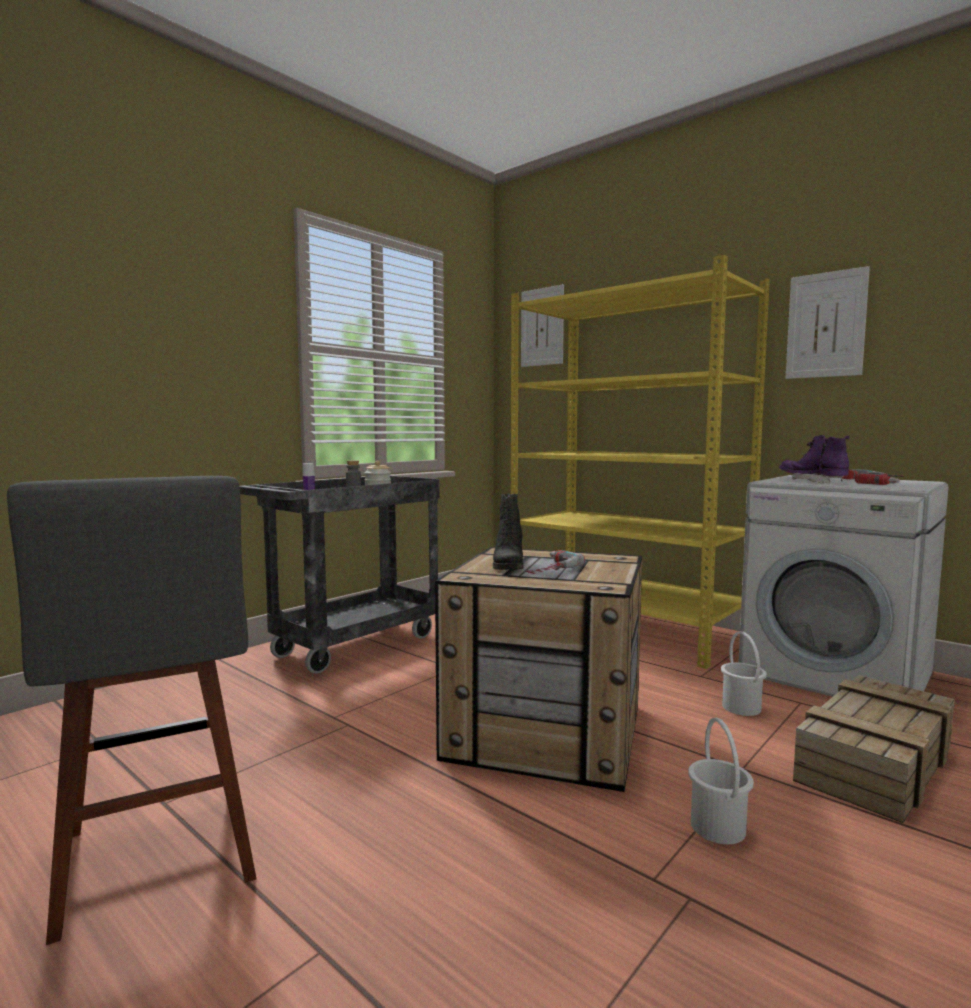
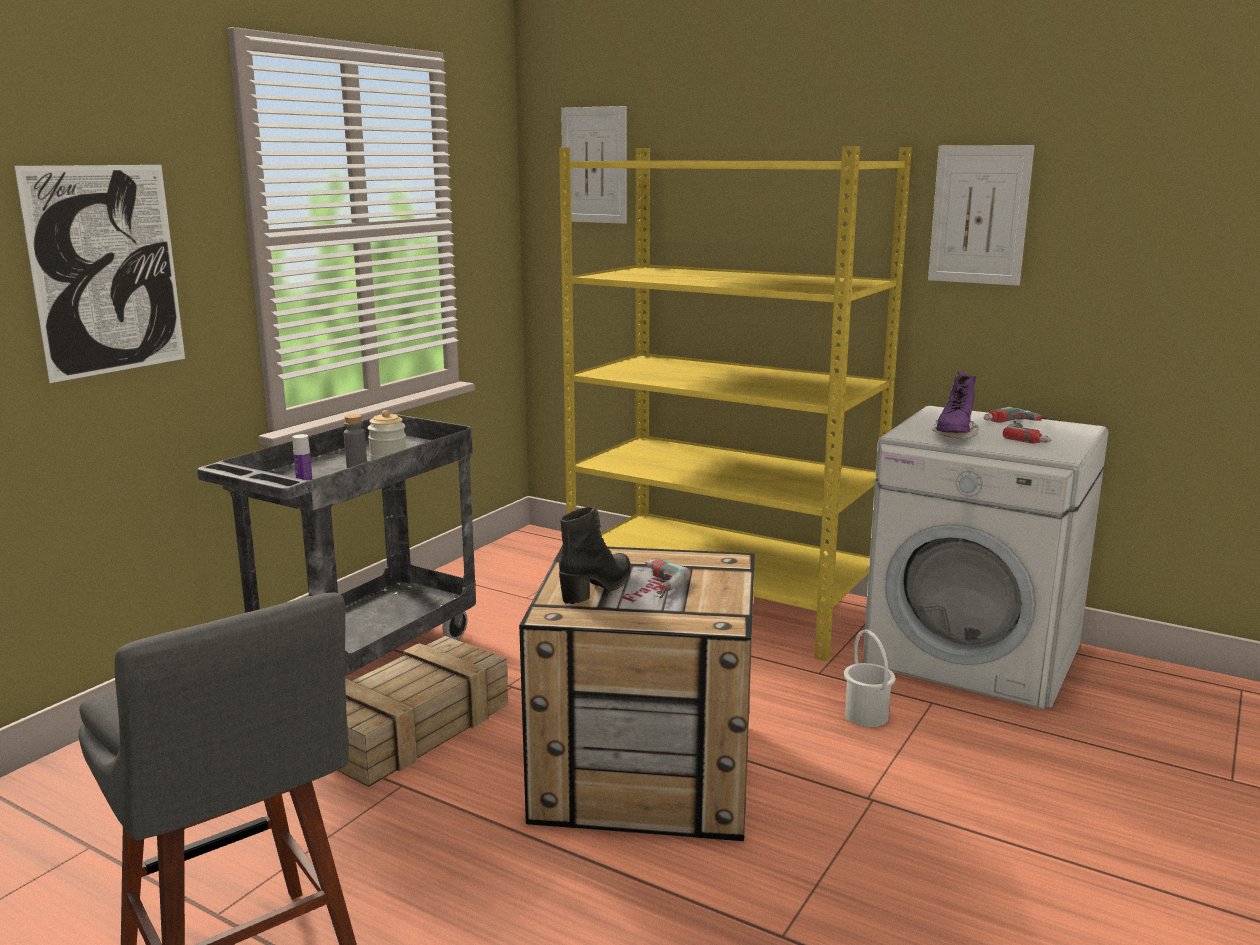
camera: 10 degrees left, 10 degrees up
black boot [493,494,524,570] -> black boot turned 135 degrees counterclockwise [559,506,631,604]
white bucket [688,718,754,844] -> none
purple boot [779,435,850,484] -> purple boot turned 120 degrees counterclockwise [932,371,979,439]
crate [793,675,955,823] -> crate moved to [337,636,508,787]
none -> picture [14,165,185,383]

